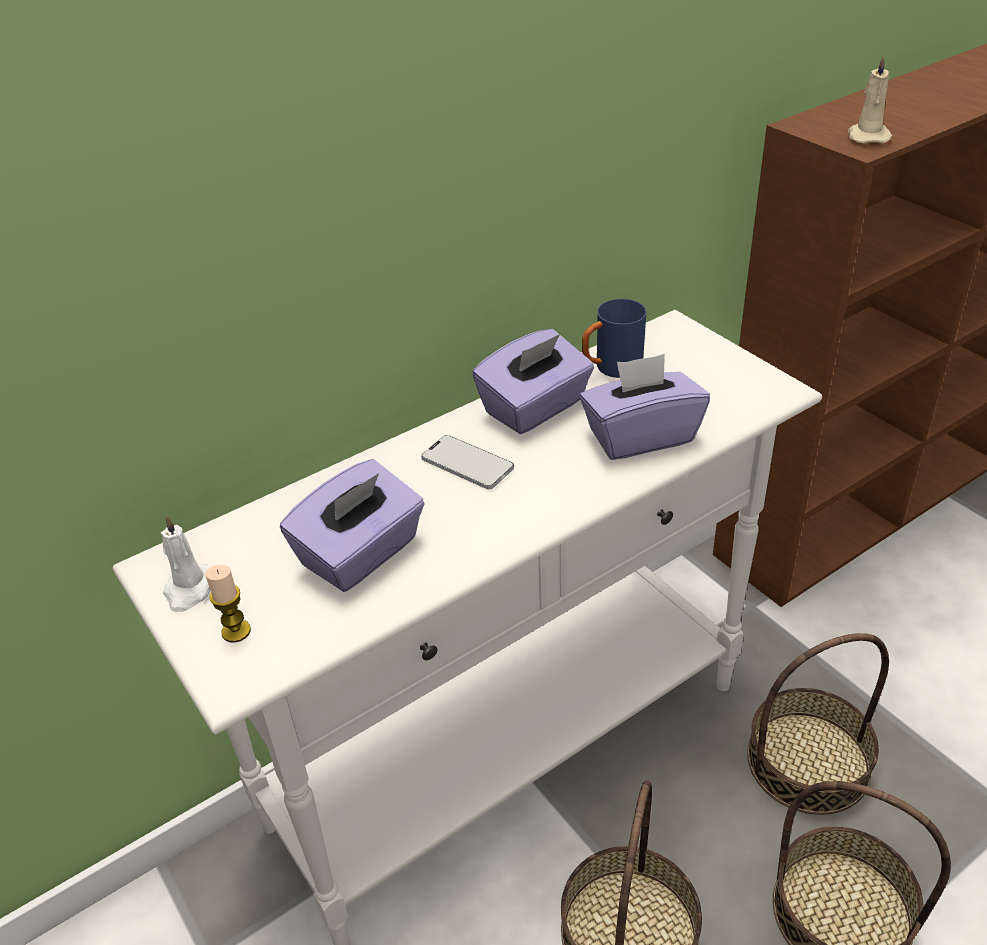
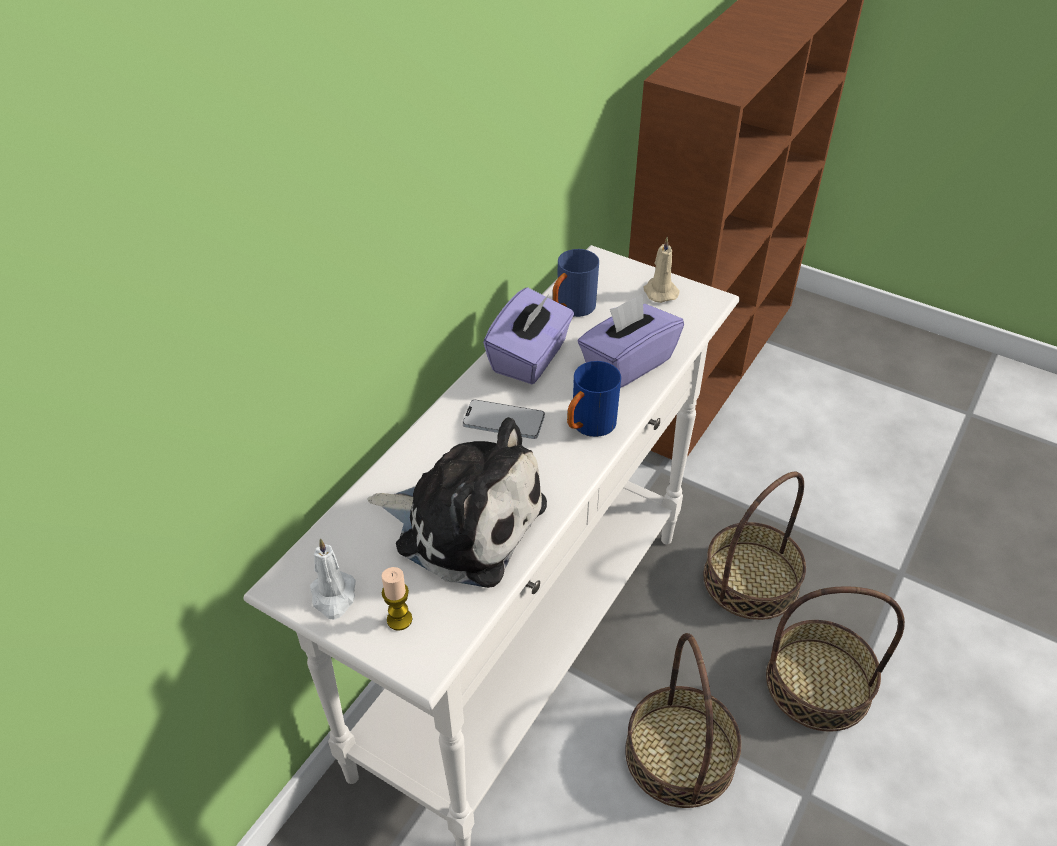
camera: 25 degrees left, 5 degrees up
purple tissue box [280,459,425,592] -> plush toy [367,417,547,588]
beige candle [848,54,892,144] -> beige candle moved to [643,237,680,303]
none -> blue mug [567,361,621,437]

